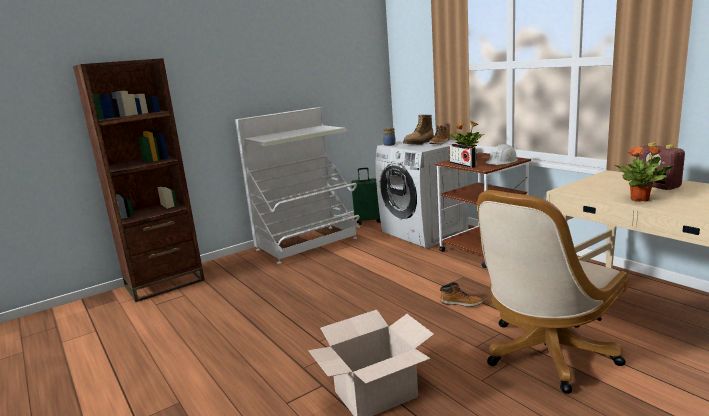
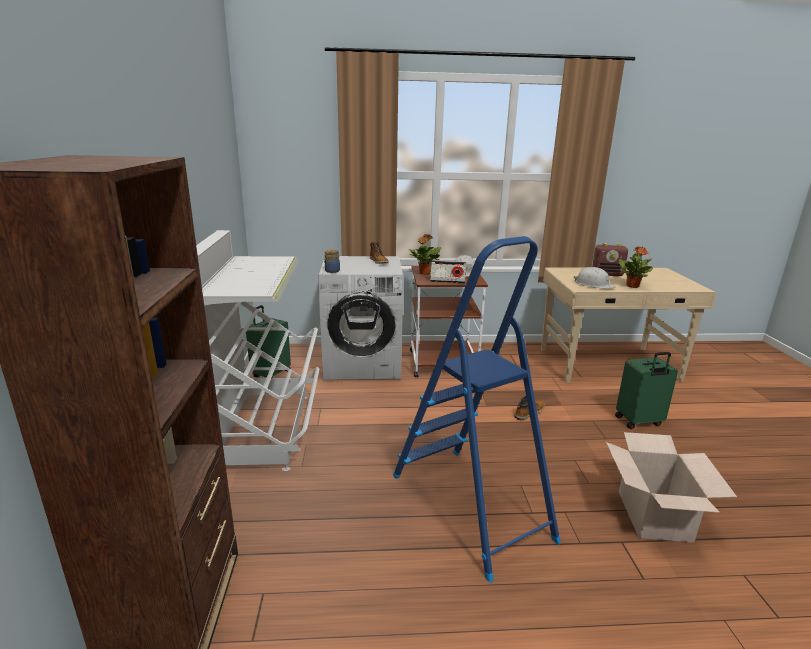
camera: 60 degrees left, 5 degrees up
boot [403,115,434,145] -> none
office chair [477,190,629,394] -> green suitcase [615,352,678,429]
none -> blue step ladder [393,236,561,582]
none -> white hard hat [574,267,616,289]

